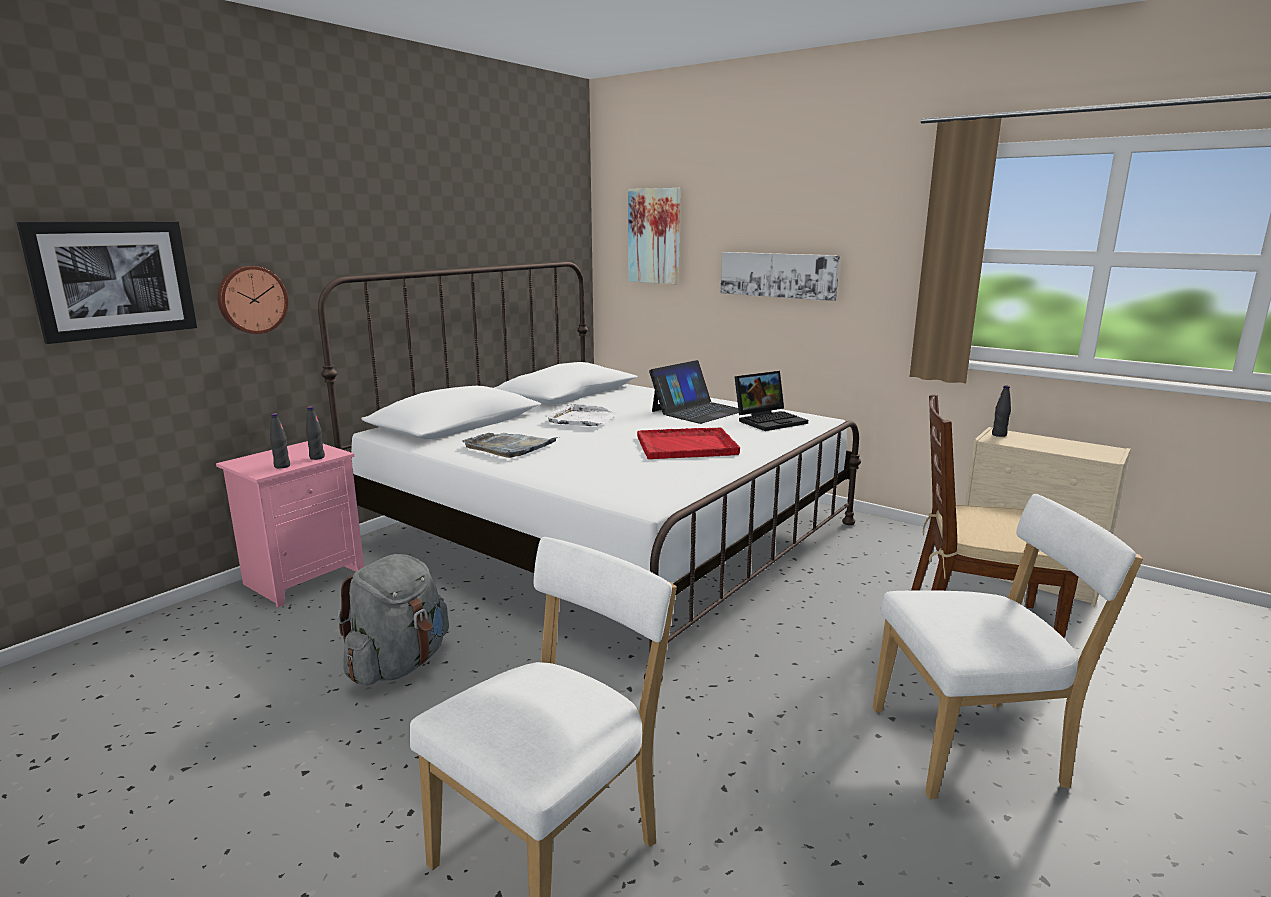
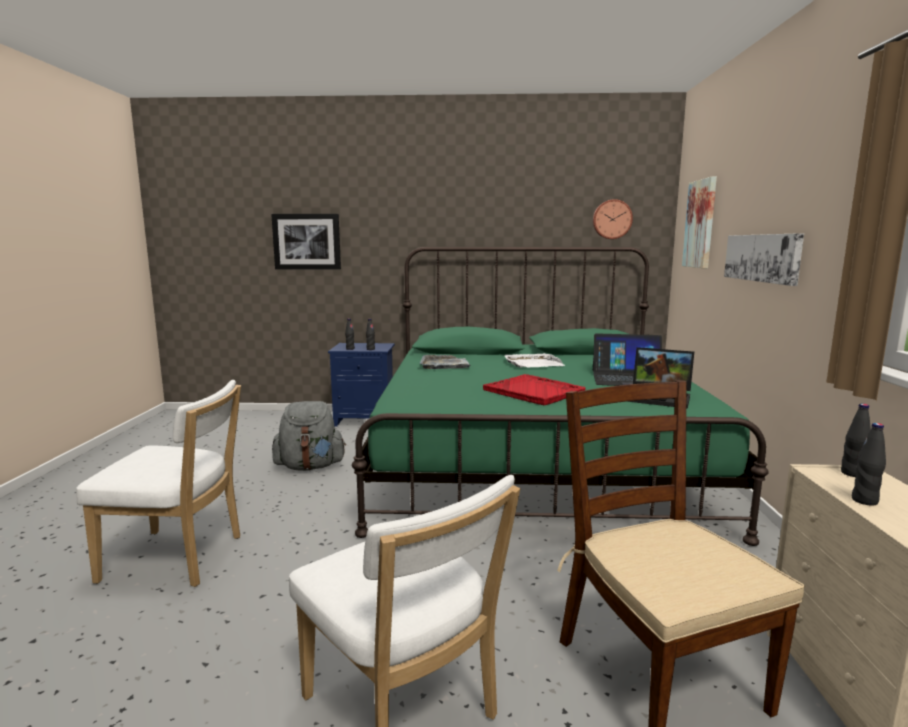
camera: 55 degrees right, 5 degrees down
pink nightstand [216,441,364,607] -> blue nightstand [328,343,395,427]
wall clock [217,266,288,334] -> wall clock moved to [593,199,633,239]
white bed [318,262,861,682] -> green bed [352,247,769,546]
none -> black bottle [852,423,886,506]

